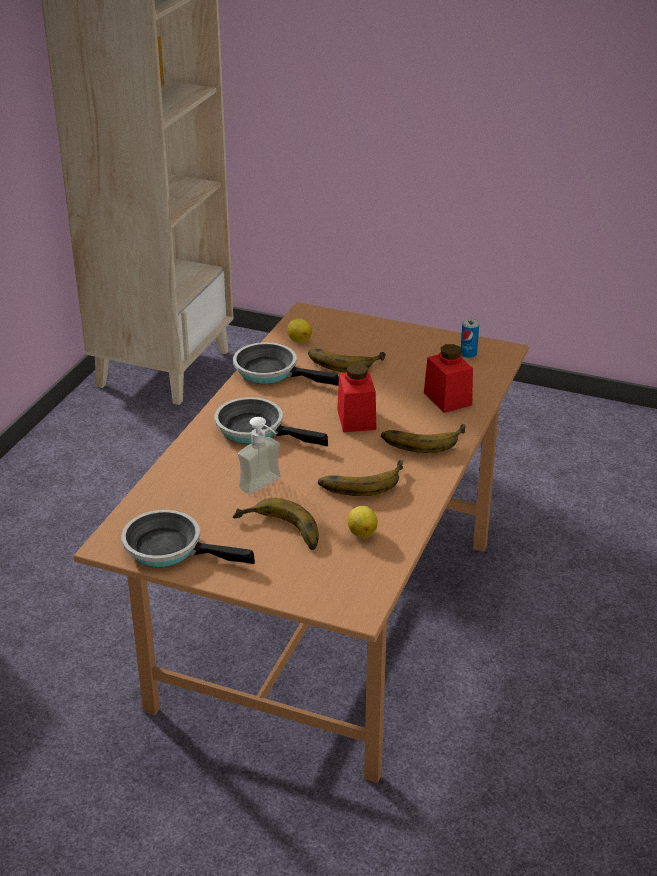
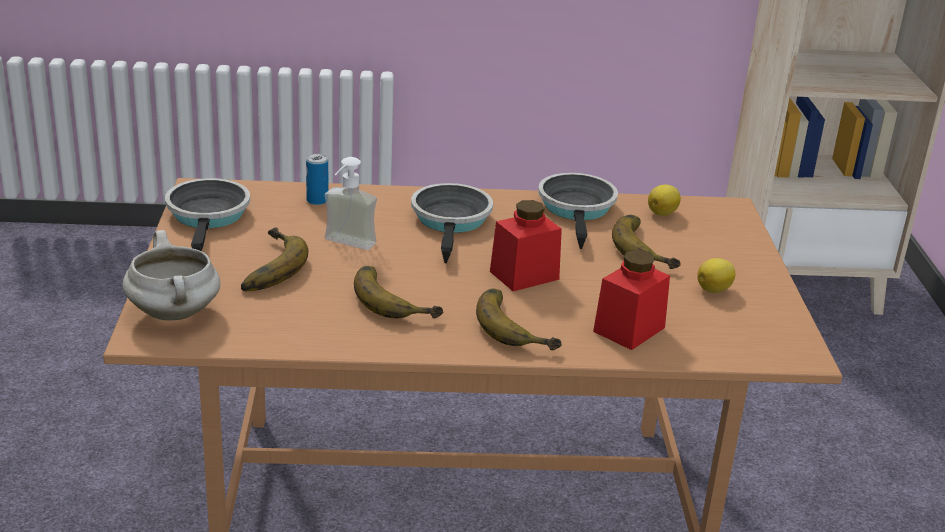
camera: 65 degrees right, 5 degrees down
lemon [348,506,378,538] -> lemon moved to [697,258,735,293]
can [461,319,479,358] -> can moved to [306,154,328,205]
none -> white cooking pot [123,230,220,321]

